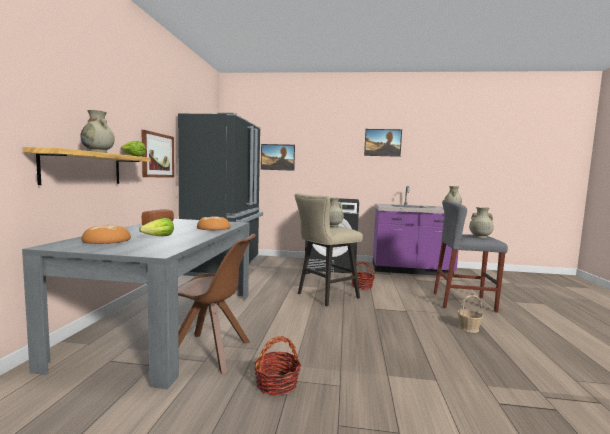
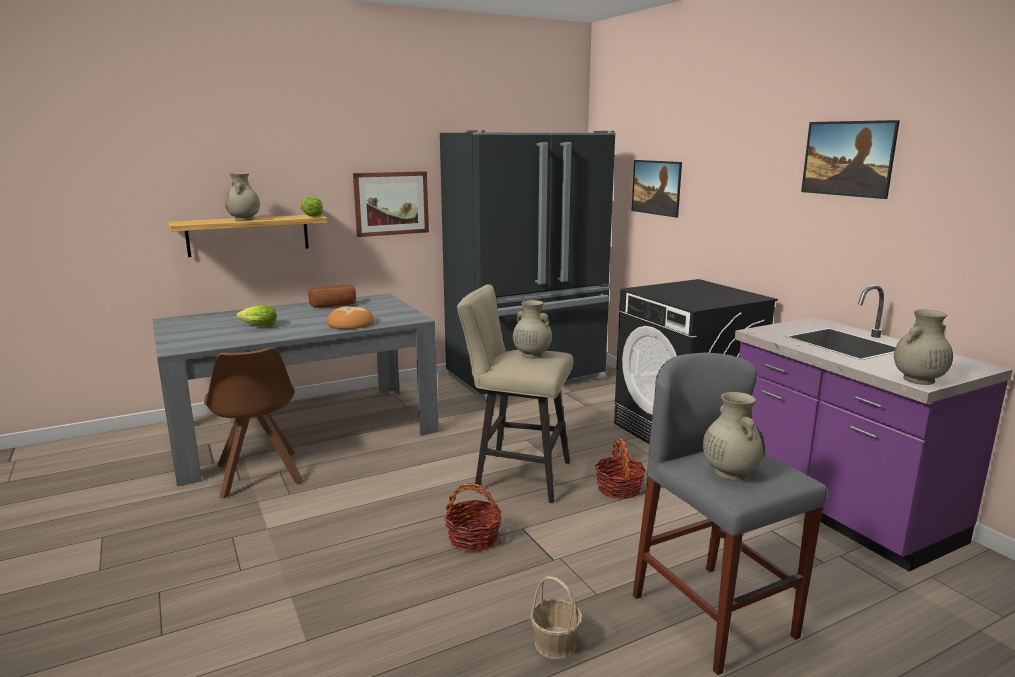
camera: 55 degrees right, 10 degrees up
bread [81,225,131,244] -> none
basket [254,336,301,396] -> basket moved to [444,483,502,551]

